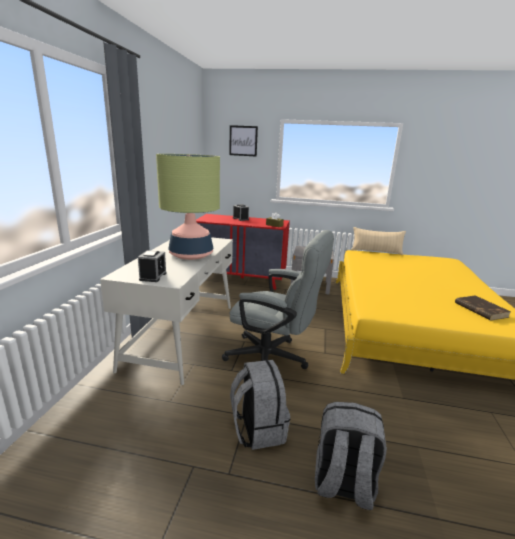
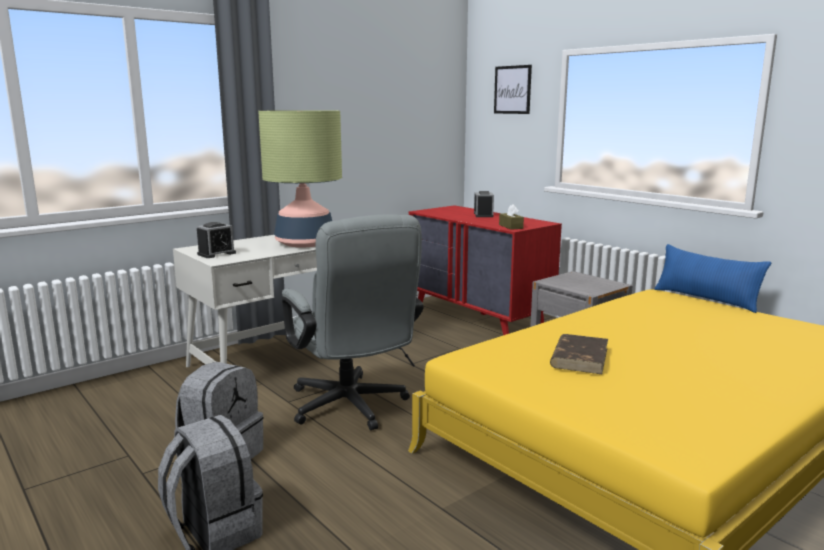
camera: 40 degrees right, 5 degrees down
beige pillow [351,227,406,255] -> blue pillow [655,244,771,313]
brown book [455,296,511,321] -> brown book moved to [550,334,608,374]

